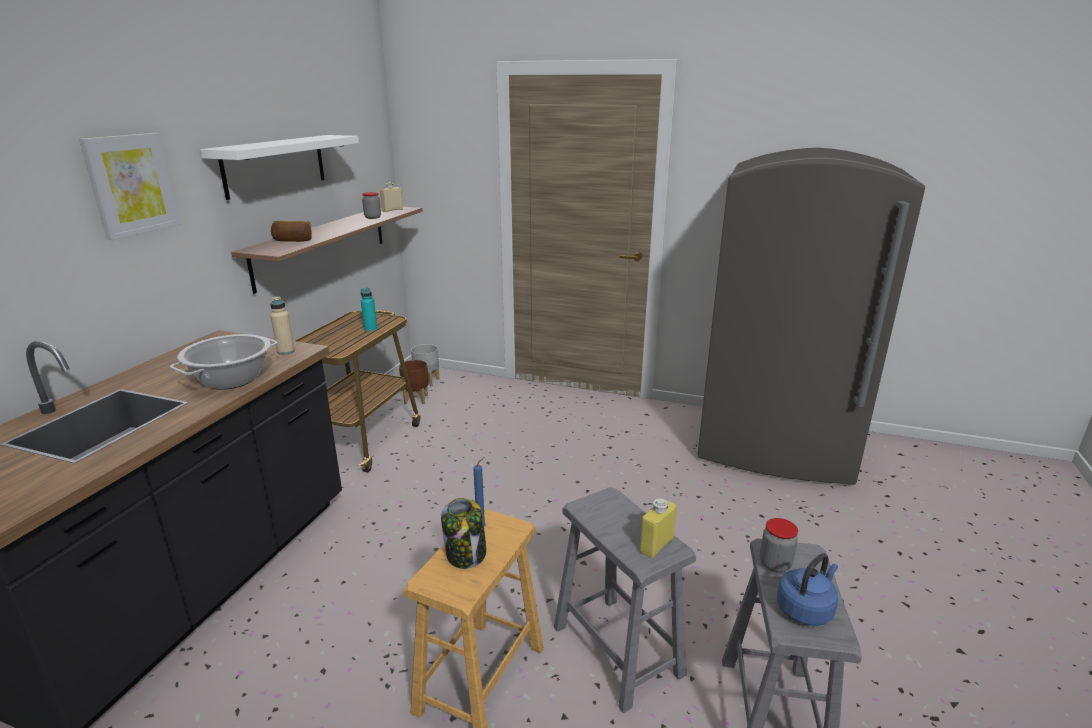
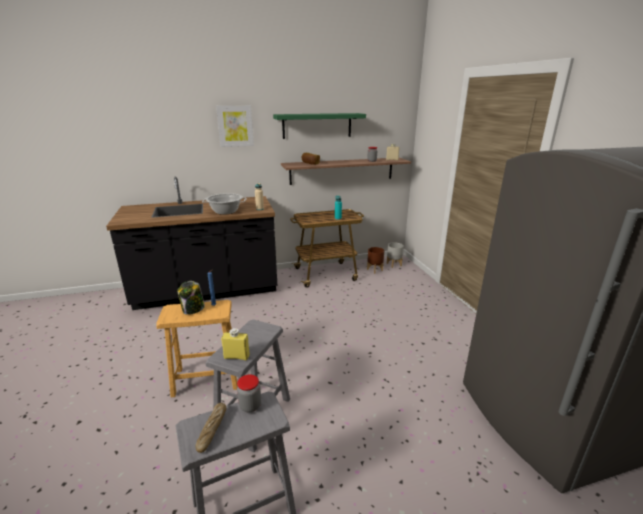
camera: 55 degrees right, 0 degrees up
white shelf [201,135,359,200] -> green shelf [273,113,366,139]
blue kettle [777,553,838,626] -> bread [196,403,226,453]

